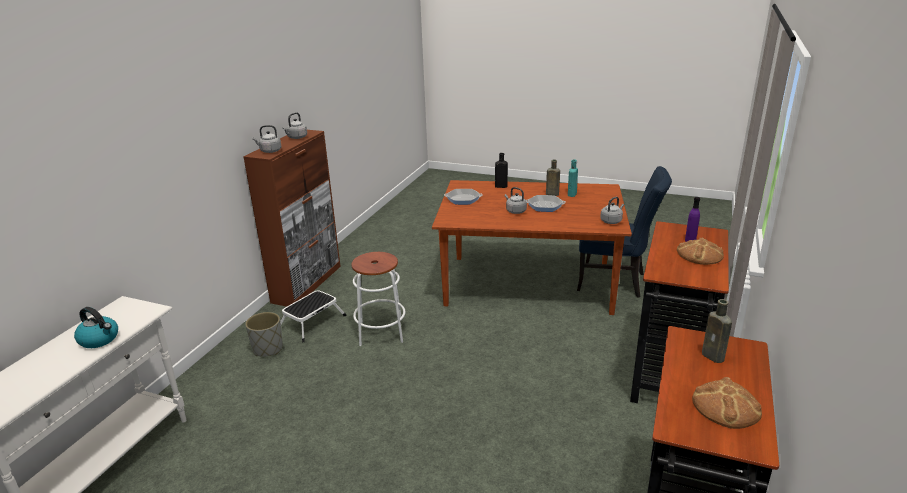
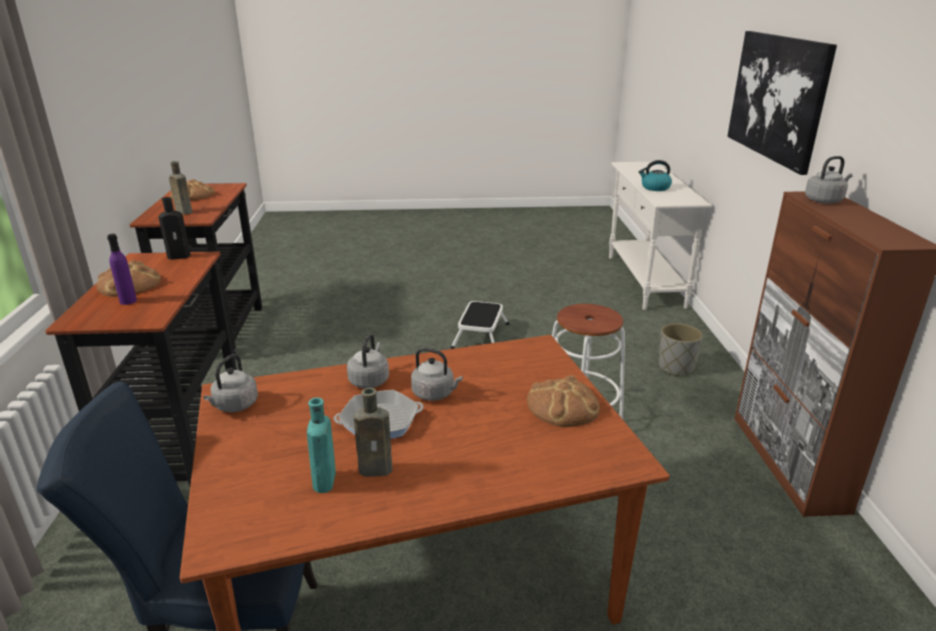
camera: 155 degrees right, 0 degrees up
black step ladder [280,290,346,342] -> black step ladder moved to [450,301,509,349]
grey kettle [282,112,307,139] -> grey kettle moved to [347,334,389,389]
frying pan [444,189,483,205] -> bread [527,375,600,427]
black bottle [495,153,508,188] -> black bottle moved to [159,197,191,260]
none -> picture [727,31,837,175]

